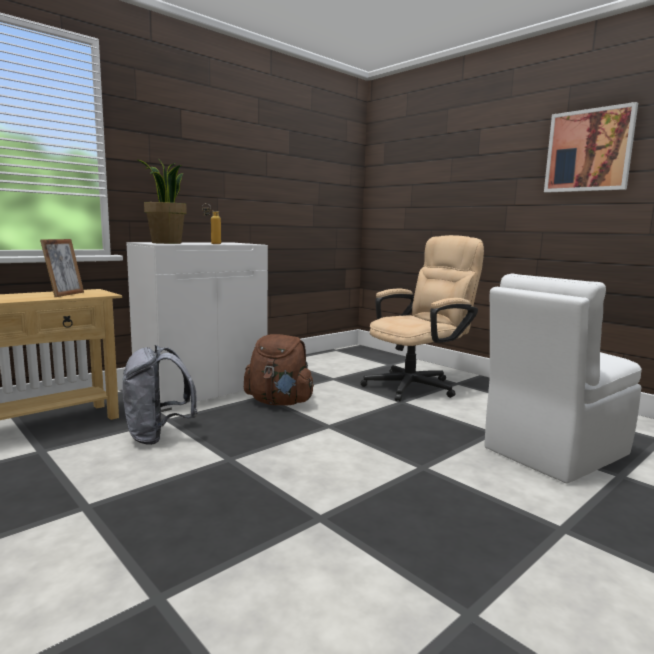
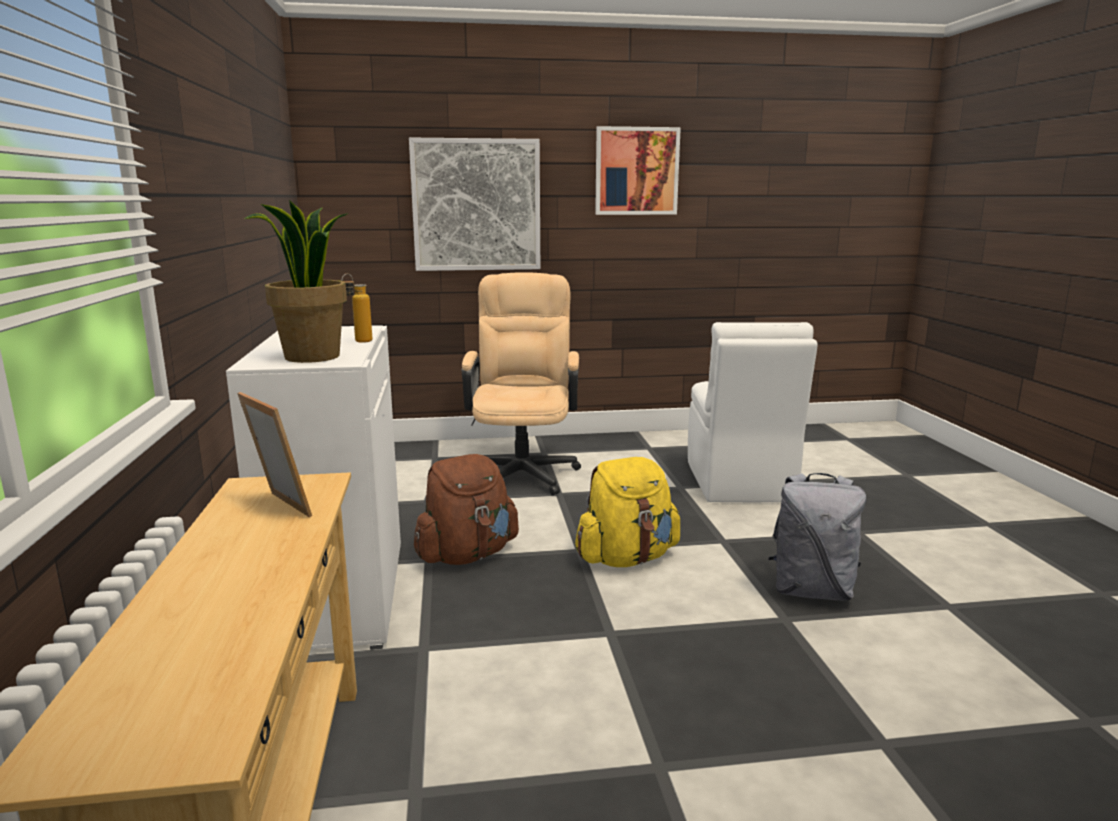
camera: 55 degrees left, 5 degrees up
grey backpack [122,345,198,445] -> grey backpack moved to [768,473,866,600]
none -> picture [409,138,540,271]
none -> yellow backpack [575,457,680,567]

